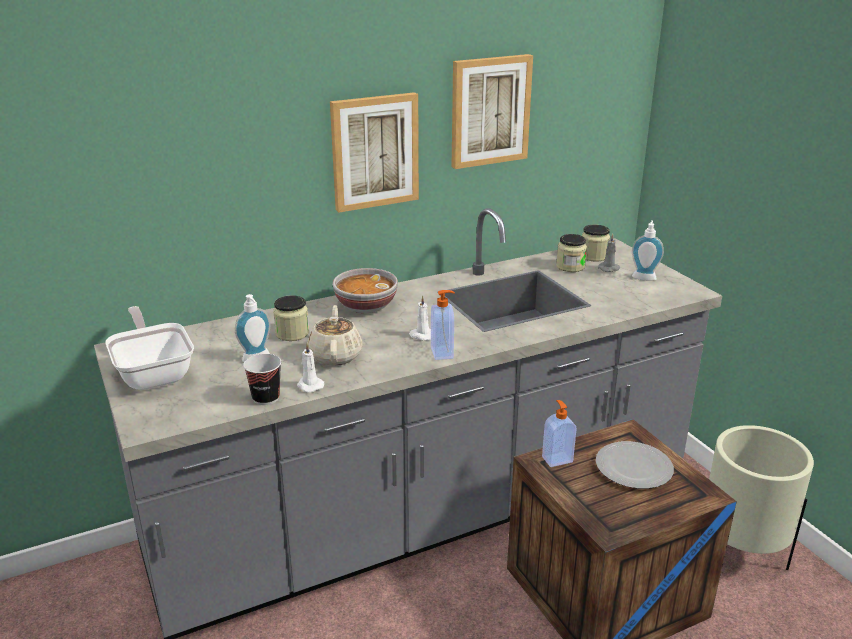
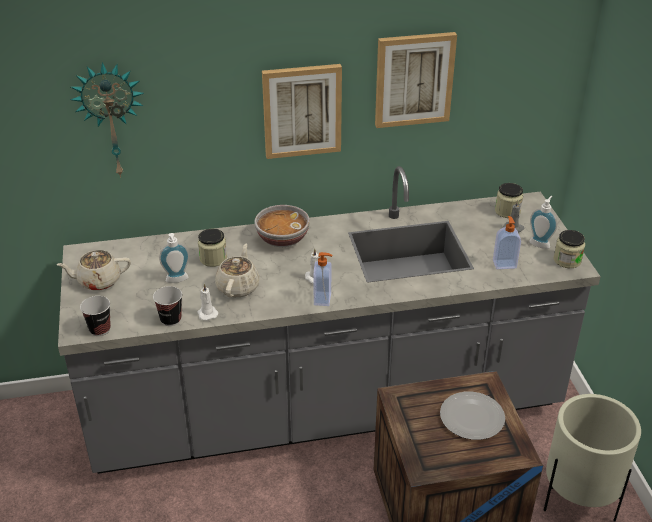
camera: 15 degrees right, 10 degrees up
frying pan [105,306,194,390] -> beige teapot [56,250,131,291]
soap dispenser [542,400,576,467] -> soap dispenser moved to [493,216,521,269]
jar [556,234,587,272] -> jar moved to [554,230,585,268]
none -> wall clock [70,62,144,178]
none -> cup [80,296,111,336]

